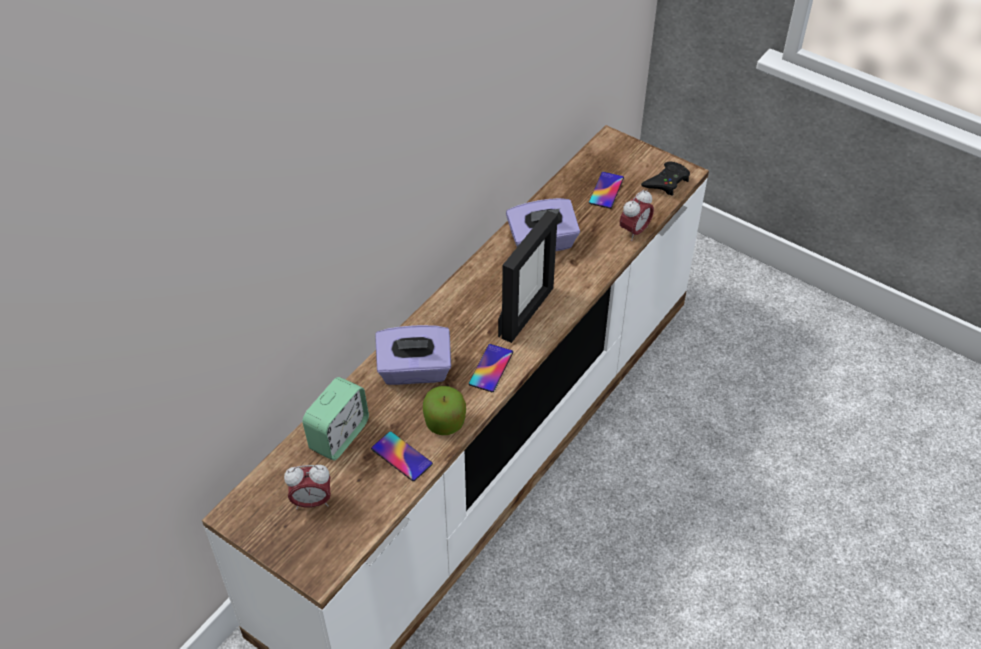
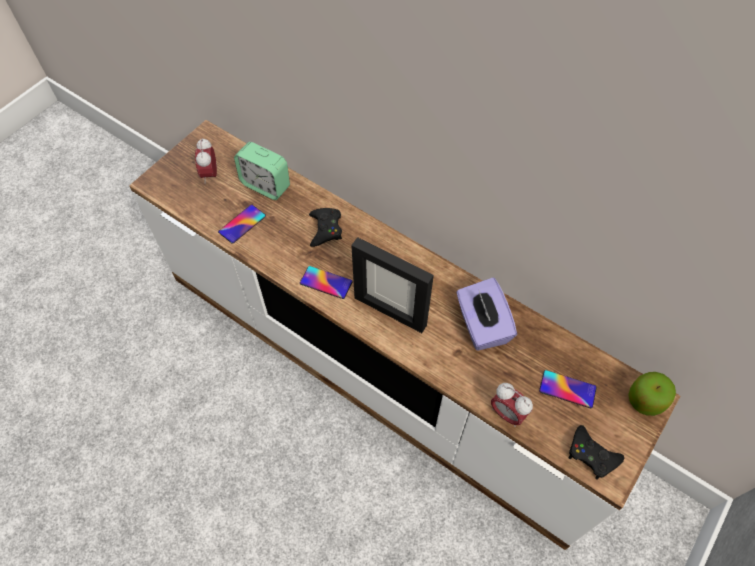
camera: 90 degrees right, 10 degrees up
purple tissue box [375,325,451,385] -> black game controller [309,208,342,247]
apple [423,386,466,435] -> apple moved to [628,372,676,416]

